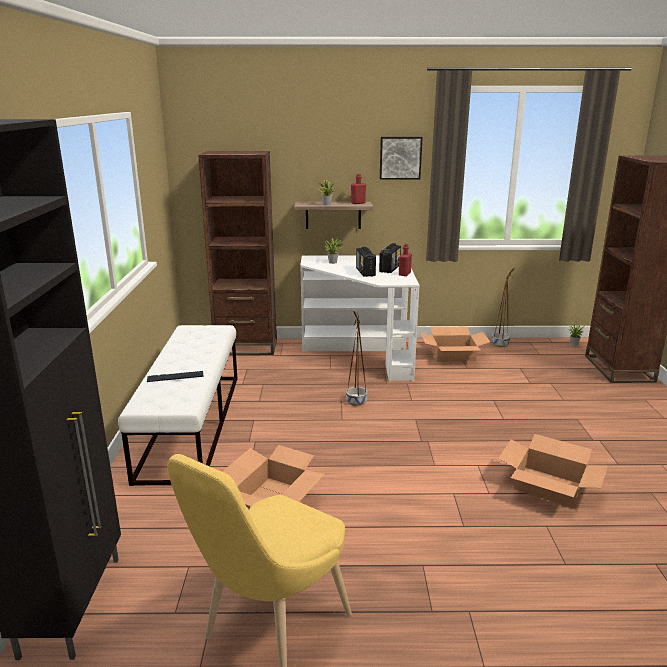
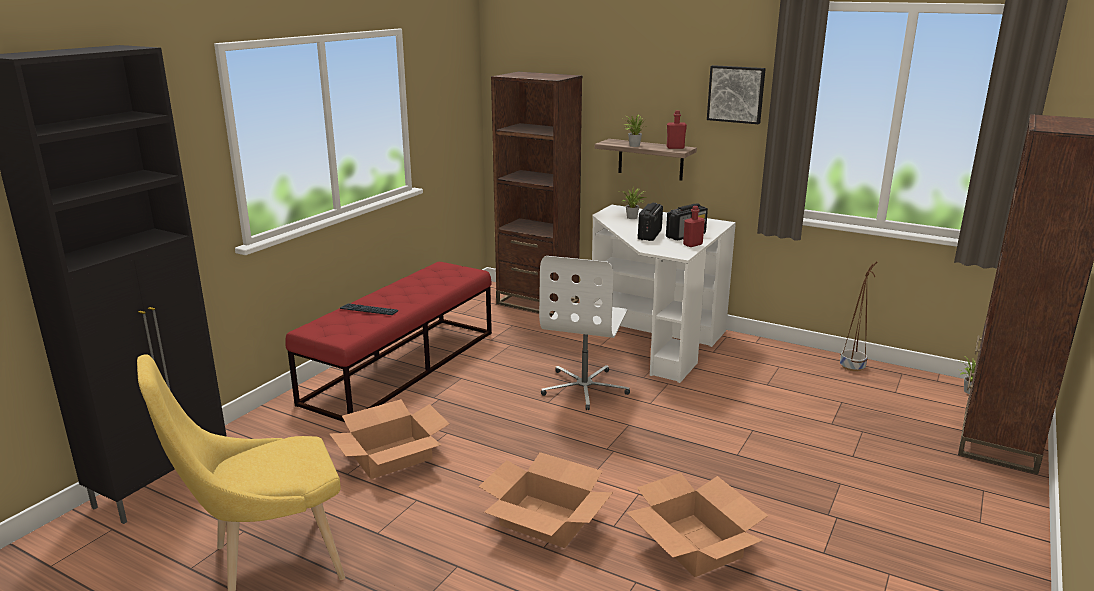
camera: 30 degrees right, 0 degrees up
white bench [118,325,238,486] -> red bench [285,262,492,422]
brown planter [346,311,368,406] -> white office chair [539,256,630,410]
cardboard box [421,326,490,362] -> cardboard box moved to [479,452,613,548]

